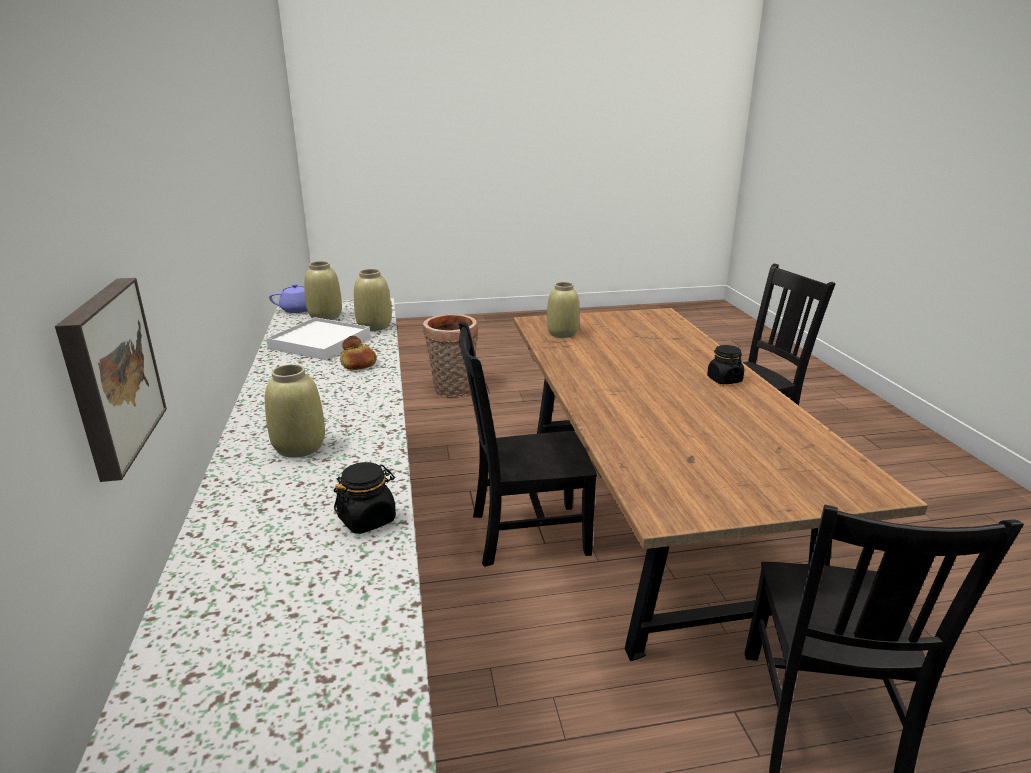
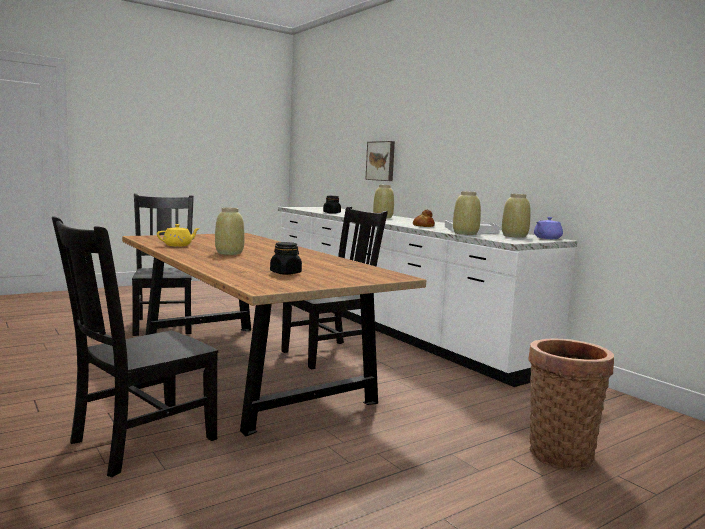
camera: 155 degrees right, 15 degrees down
beige vase [547,282,580,338] -> beige vase moved to [215,208,245,255]
black jar [707,345,744,384] -> black jar moved to [270,242,302,275]
none -> yellow teapot [157,224,200,247]

